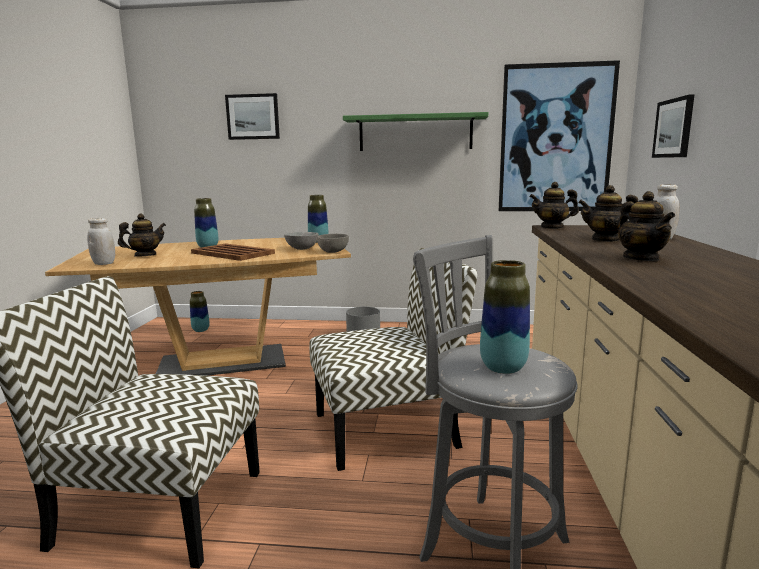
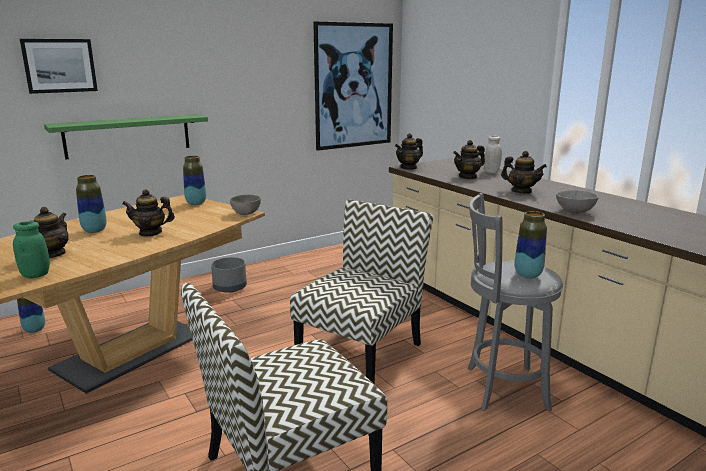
camera: 40 degrees left, 5 degrees up
white jar [87,218,115,265] -> green jar [13,221,50,278]
brown tray [191,244,275,261] -> teapot [122,189,175,236]
grey bowl [284,232,319,250] -> grey bowl moved to [556,190,599,213]
green shelf [343,112,488,151] -> green shelf moved to [44,114,208,160]
picture [652,94,695,158] -> none

